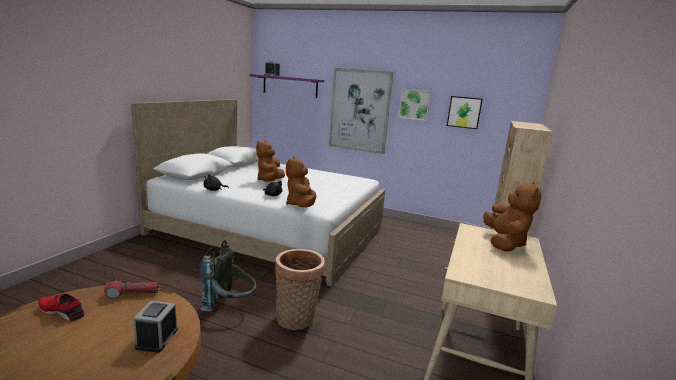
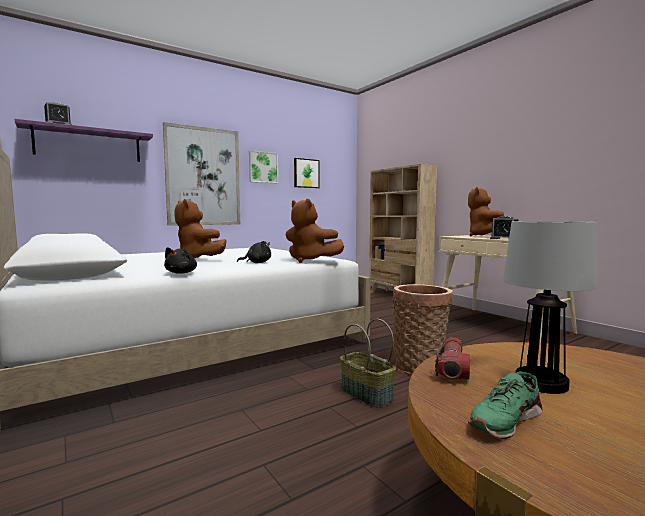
camera: 55 degrees left, 10 degrees down
red shoe [38,294,85,321] -> green shoe [468,371,542,439]
alarm clock [133,301,178,353] -> alarm clock moved to [490,216,518,239]
grey backpack [200,240,256,312] -> basket [340,319,396,408]
brown plush toy [483,181,541,252] -> brown plush toy turned 135 degrees counterclockwise [468,187,504,237]
none -> table lamp [503,221,598,394]

